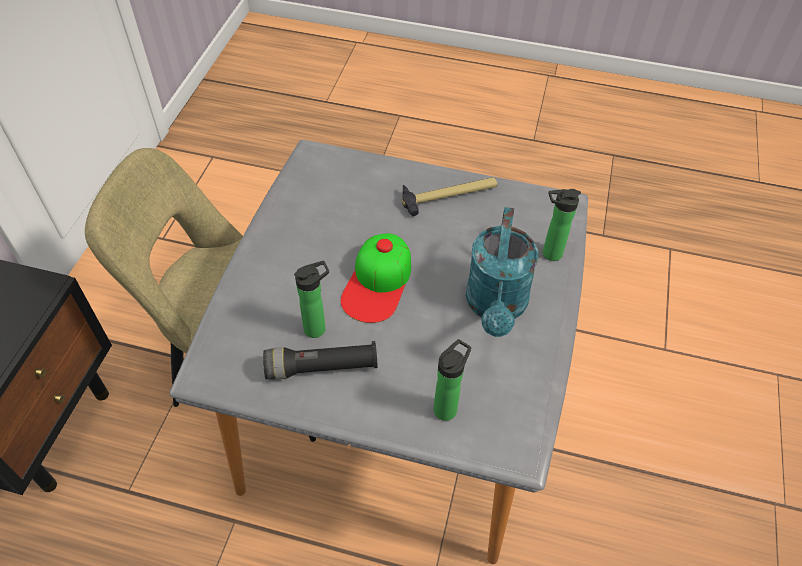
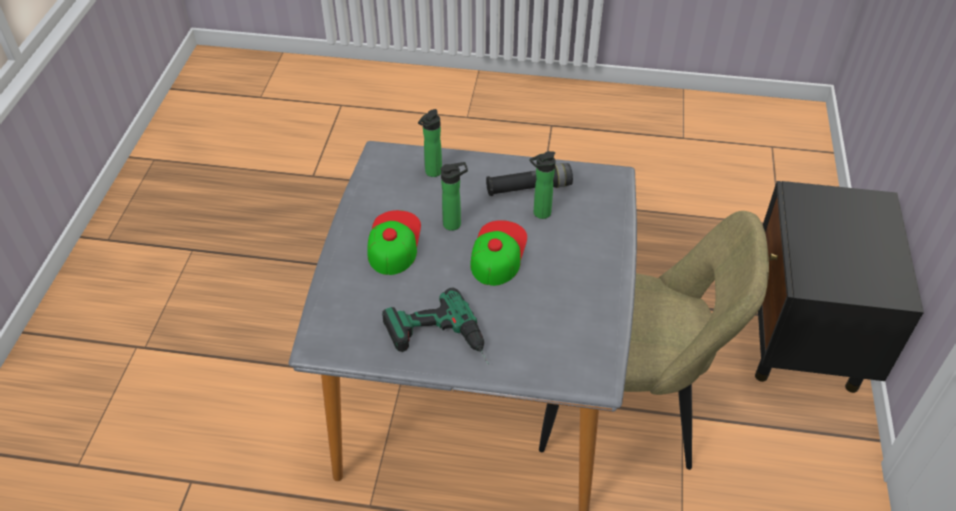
camera: 175 degrees right, 5 degrees down
hammer [402,177,497,216] -> power drill [382,288,489,365]
turquoise watering can [466,207,538,337] -> cap [367,210,421,275]
bottle [543,189,581,261] -> bottle moved to [440,162,468,231]

